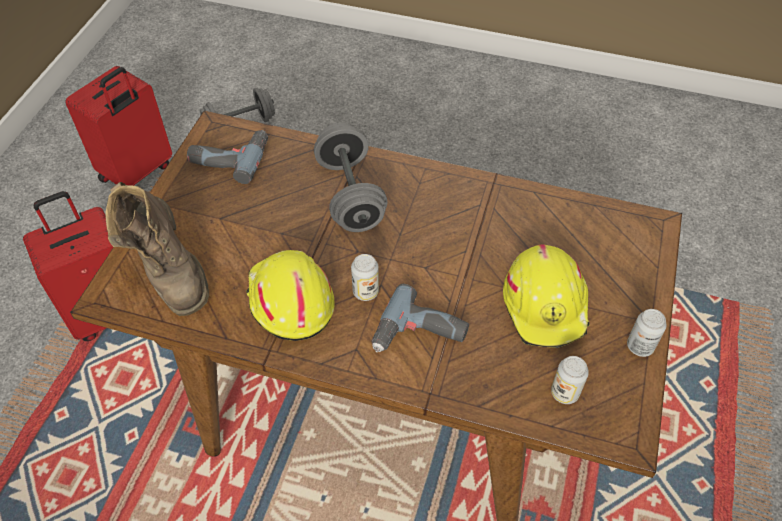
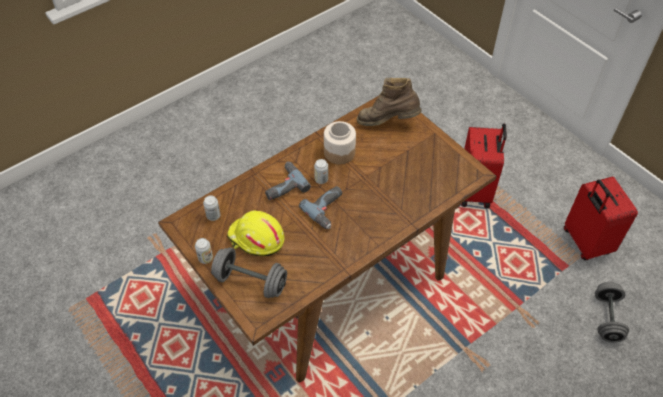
camera: 125 degrees right, 0 degrees up
power drill [187,130,268,184] -> power drill moved to [299,186,342,229]
yellow hard hat [246,250,335,341] -> jar [324,121,356,164]
grey dumbbell [314,123,387,232] -> grey dumbbell moved to [211,247,287,298]

